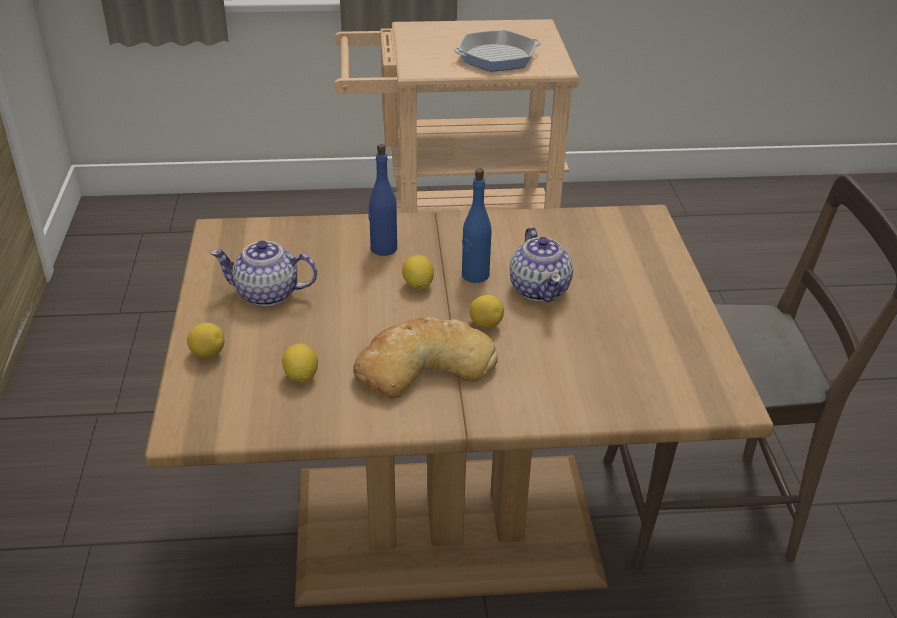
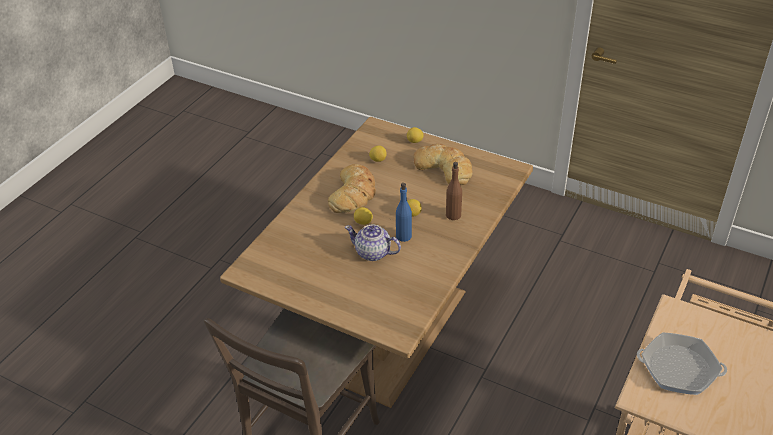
camera: 125 degrees right, 5 degrees up
teapot [210,241,317,306] -> bread [414,144,473,185]
blue bottle [368,144,397,256] -> brown bottle [446,162,462,220]
frying pan [453,30,541,71] -> frying pan turned 90 degrees clockwise [637,332,727,395]

